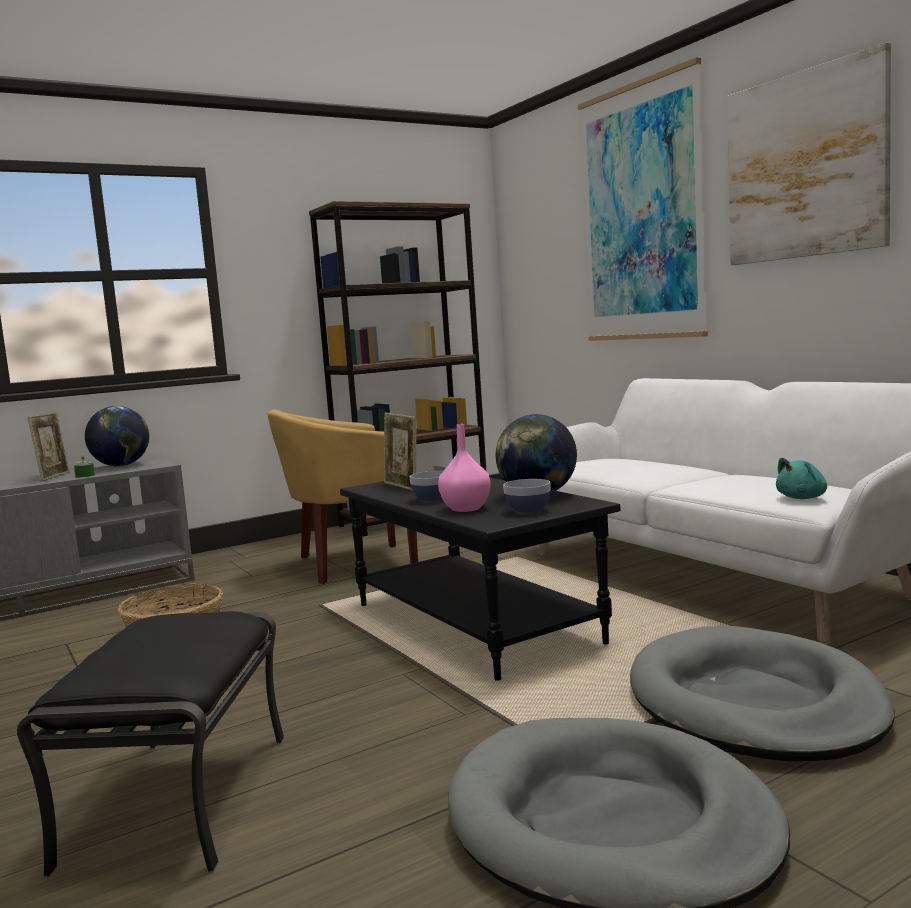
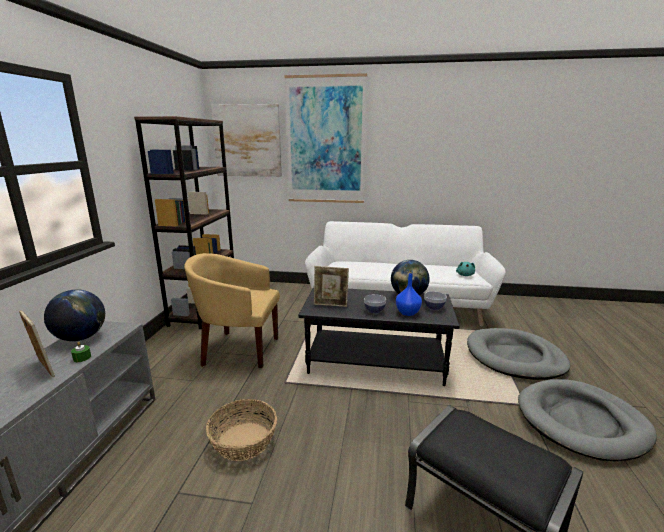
camera: 50 degrees left, 10 degrees up
yellow armchair [268,409,418,584] -> yellow armchair turned 75 degrees clockwise [184,253,280,368]
pink vase [438,424,491,512] -> blue vase [396,273,422,316]
picture [727,42,891,265] -> picture moved to [211,104,282,177]

